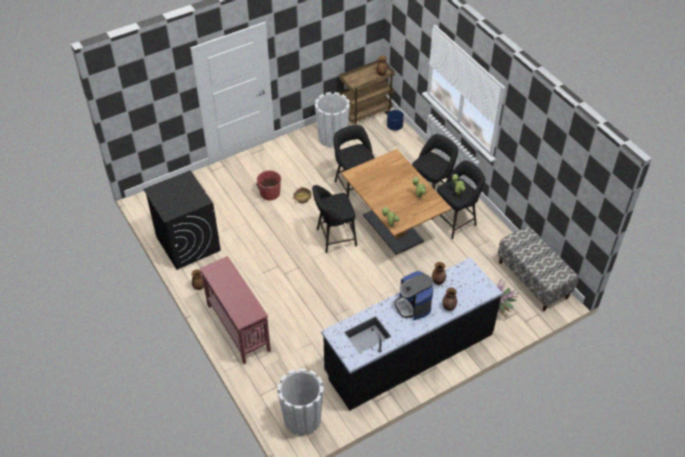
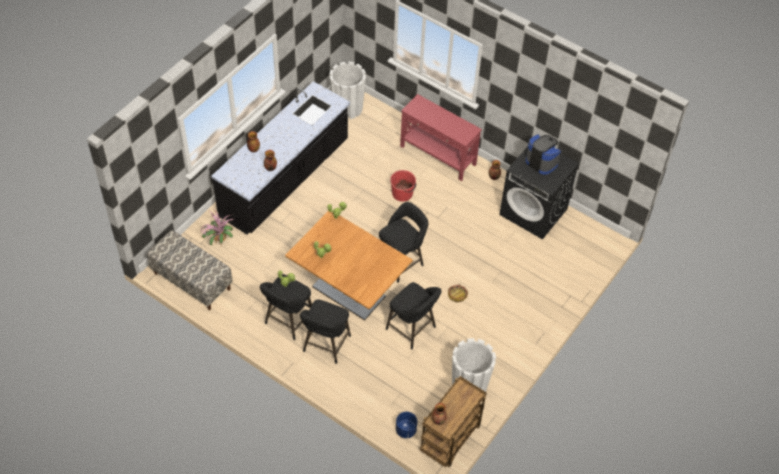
camera: 155 degrees right, 5 degrees up
red bucket [257,170,281,200] -> red bucket moved to [390,170,416,202]
coffee machine [394,271,434,320] -> coffee machine moved to [526,134,561,175]

